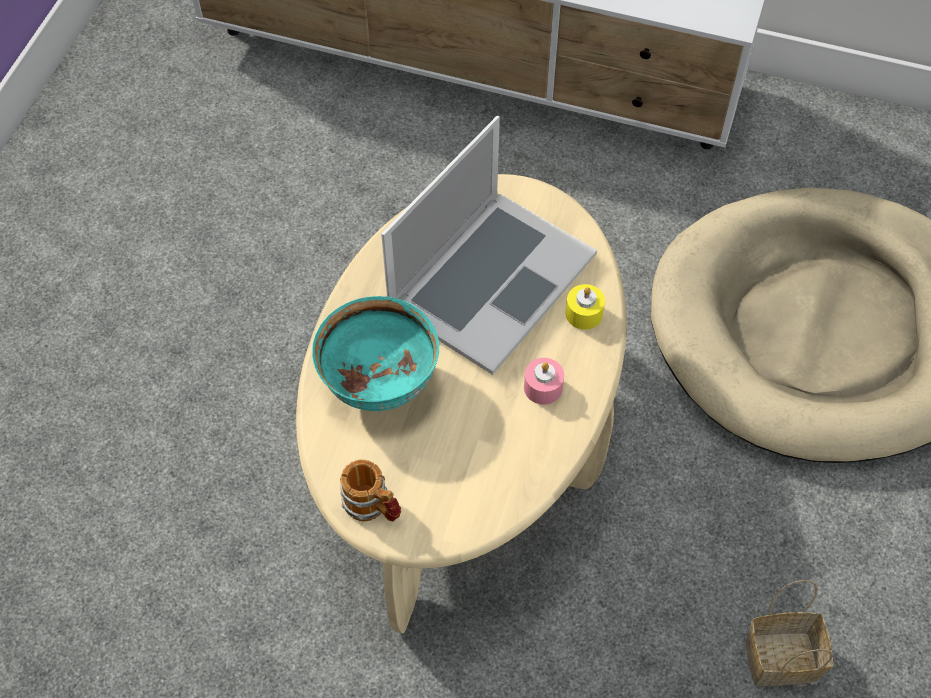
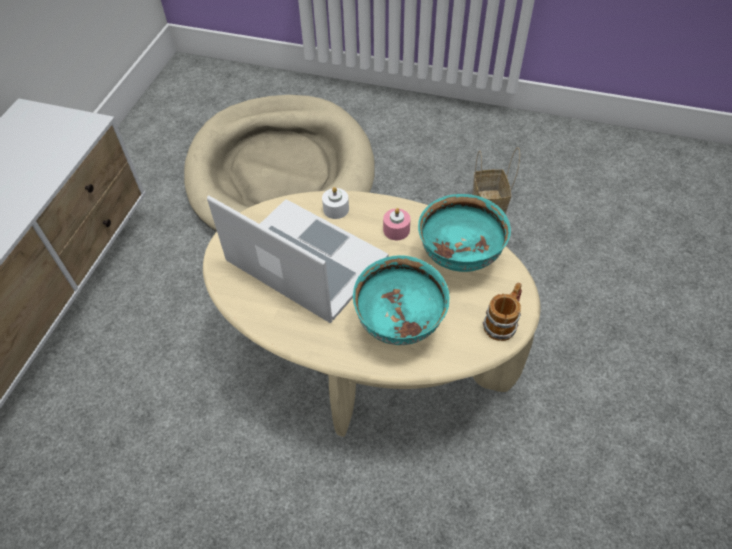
camera: 90 degrees left, 5 degrees down
yellow candle [565,284,605,330] -> white candle [322,187,349,219]
none -> turquoise bowl [418,194,511,272]

